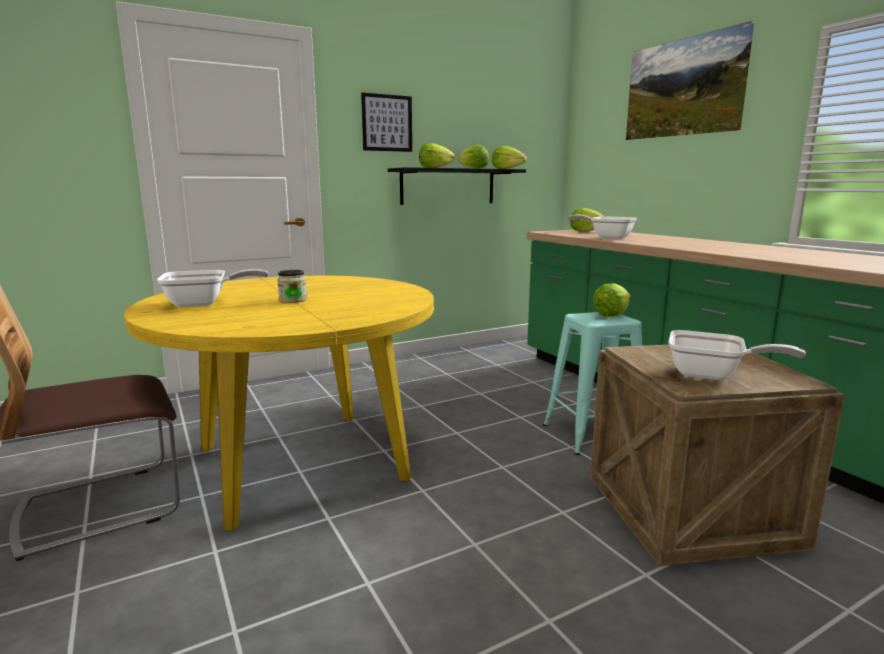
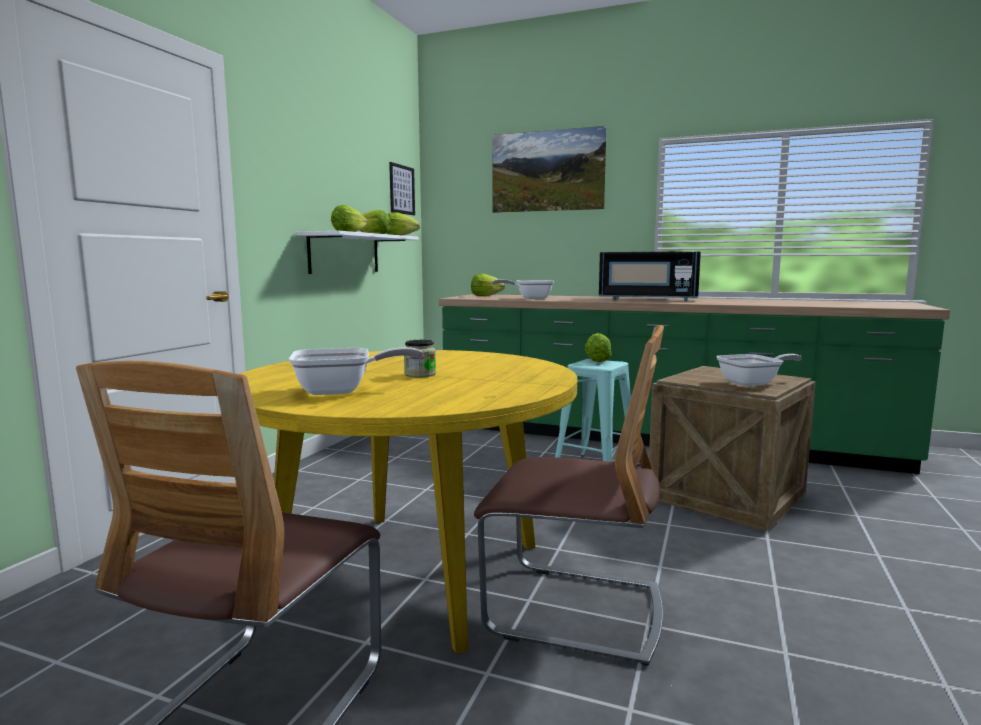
camera: 40 degrees left, 5 degrees down
frying pan [157,269,268,307] -> frying pan turned 45 degrees clockwise [289,347,423,395]
picture [361,92,412,152] -> picture moved to [389,162,415,215]
black shelf [388,167,526,205] -> white shelf [296,231,419,274]
none -> chair [474,325,664,666]
none -> black microwave [599,252,701,301]

